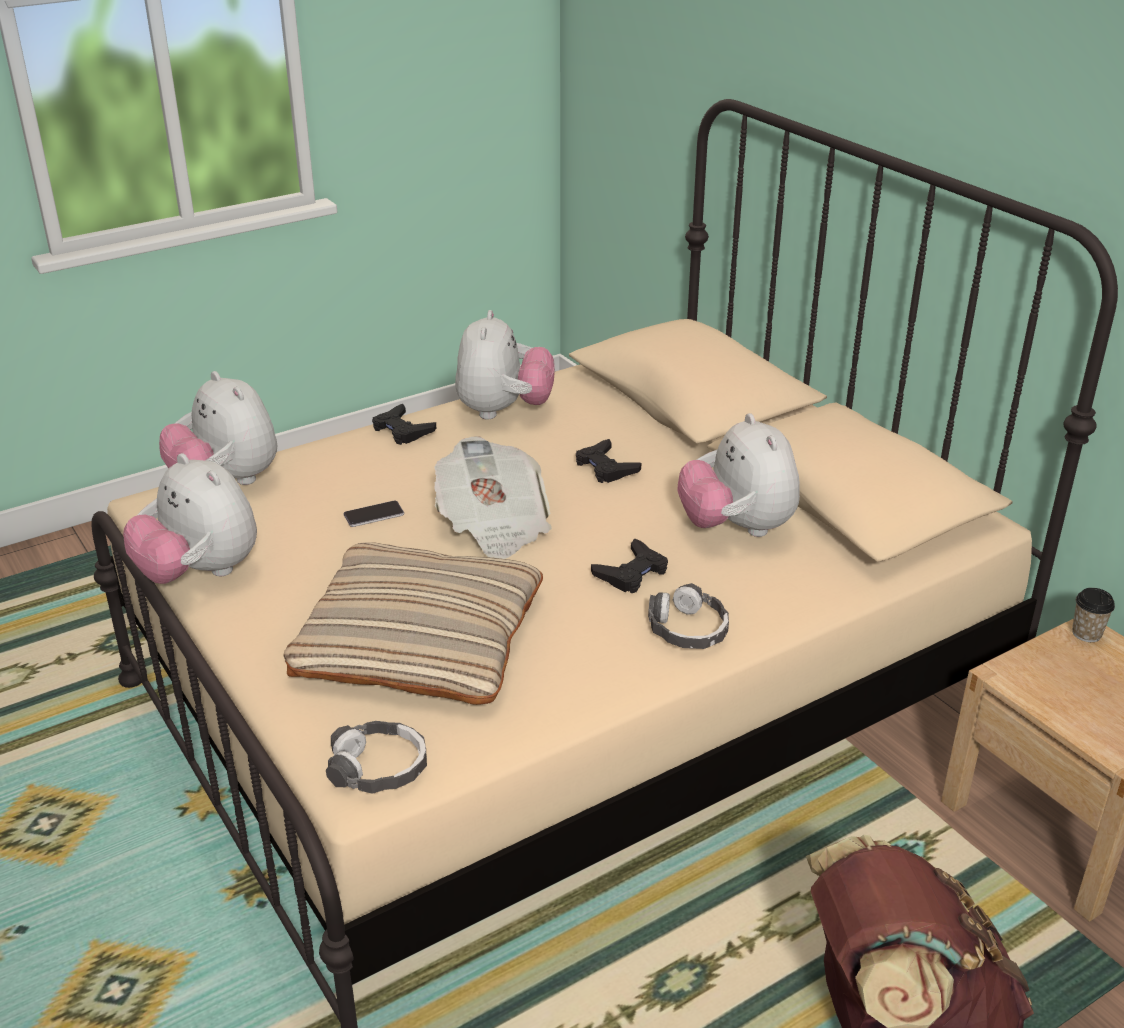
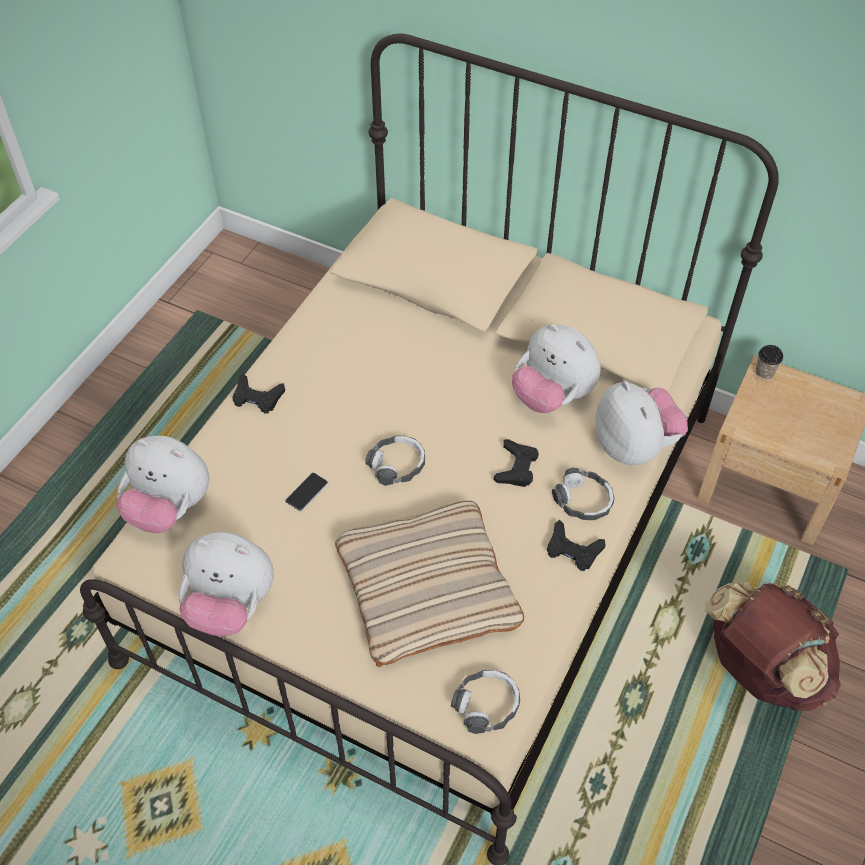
camera: 30 degrees left, 20 degrees up
newspaper [435,436,552,559] -> headphones [365,436,425,486]
plush toy [455,310,555,420] -> plush toy moved to [595,381,688,465]
black game controller [576,439,641,483] -> black game controller moved to [547,520,605,571]

